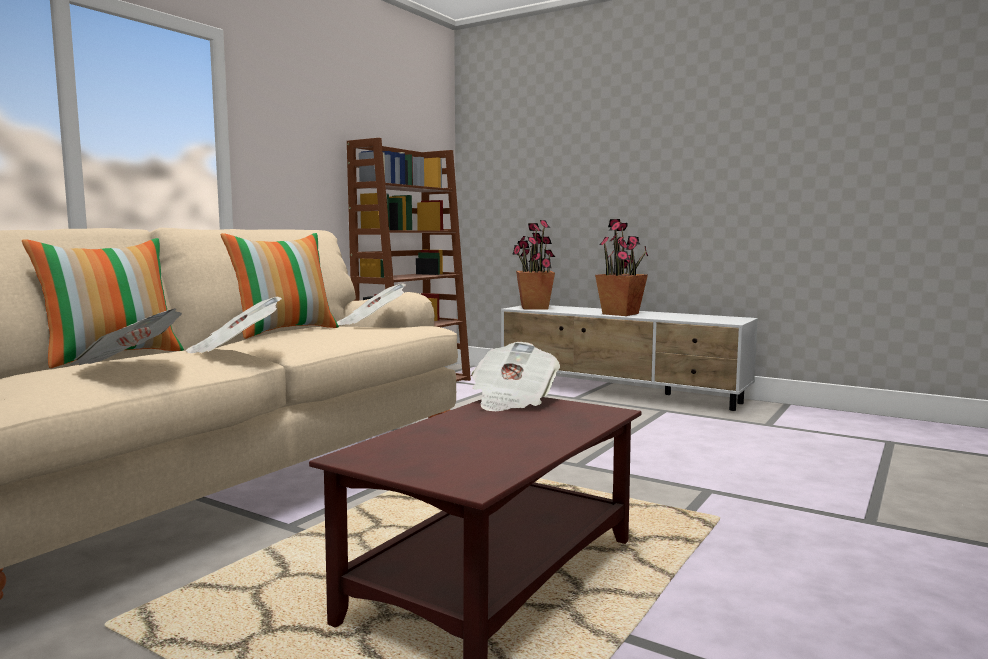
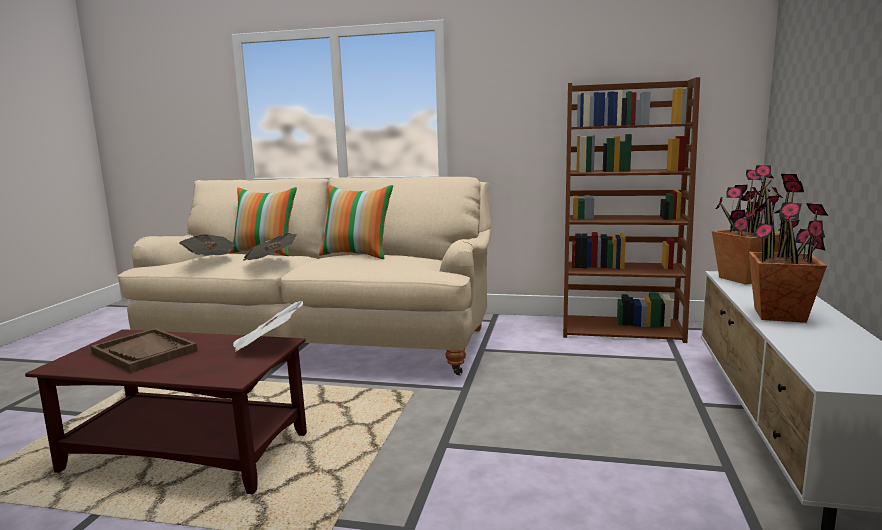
camera: 70 degrees right, 5 degrees up
newspaper [337,283,407,325] -> none
none -> brown tray [90,328,197,373]

